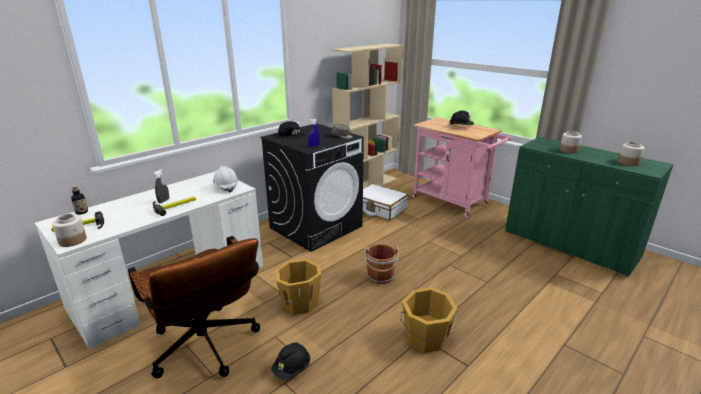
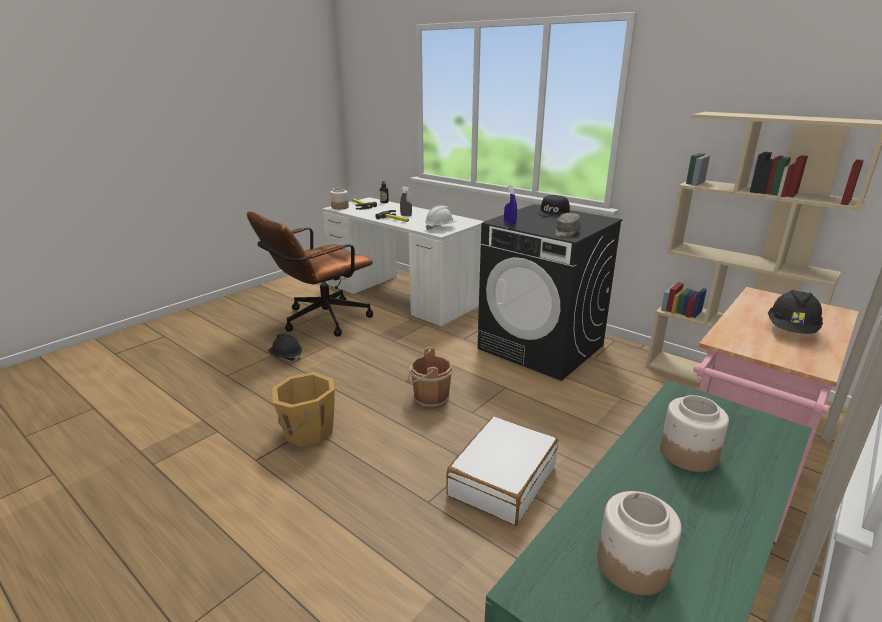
camera: 85 degrees right, 0 degrees up
orange bucket [276,259,321,314] -> none
white suitcase [363,184,408,221] -> white suitcase moved to [446,416,558,526]

